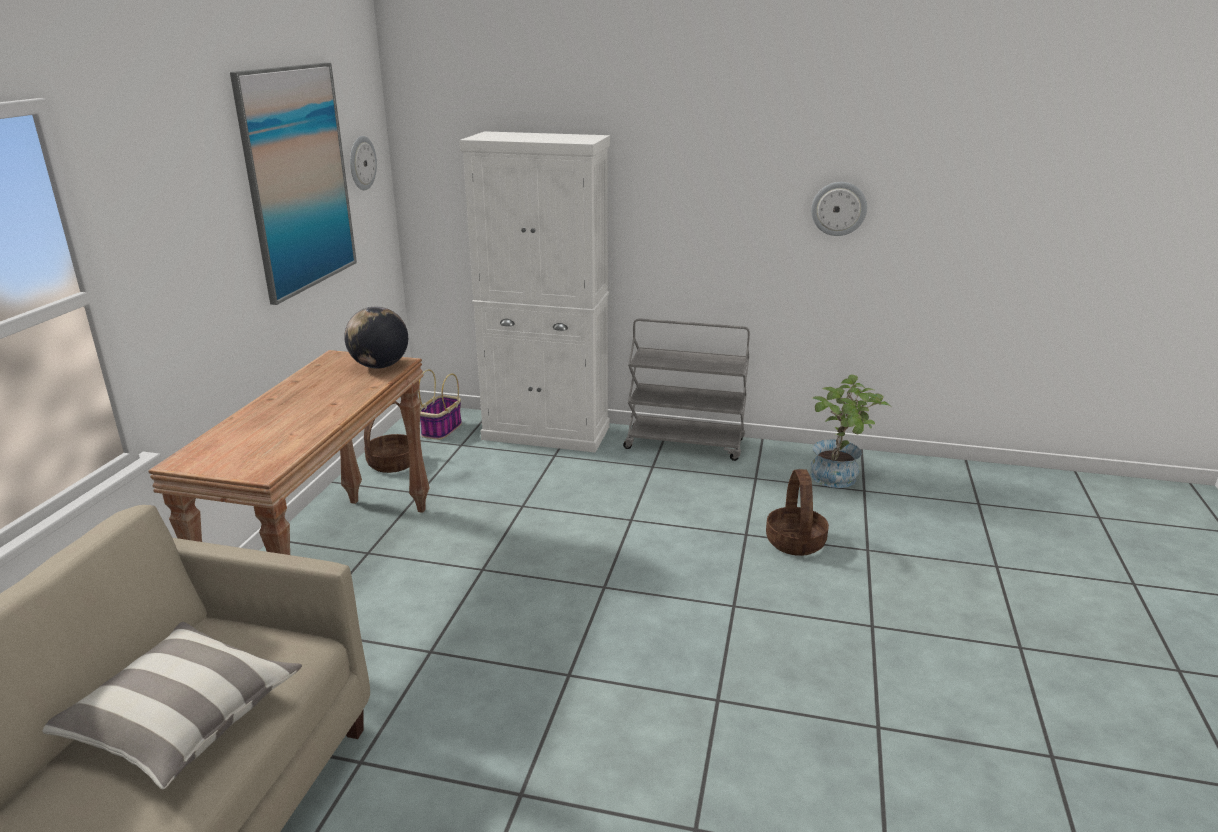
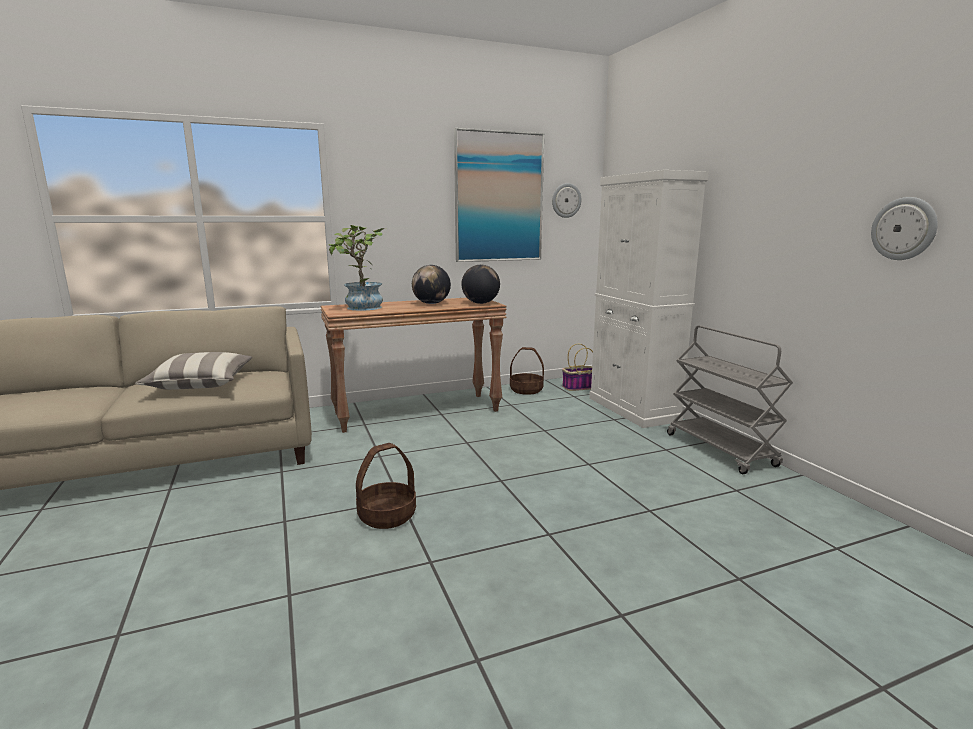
camera: 55 degrees right, 10 degrees down
basket [766,469,829,556] -> basket moved to [356,443,416,529]
potted plant [811,374,891,488] -> potted plant moved to [328,225,385,311]
none -> globe [412,265,451,304]

